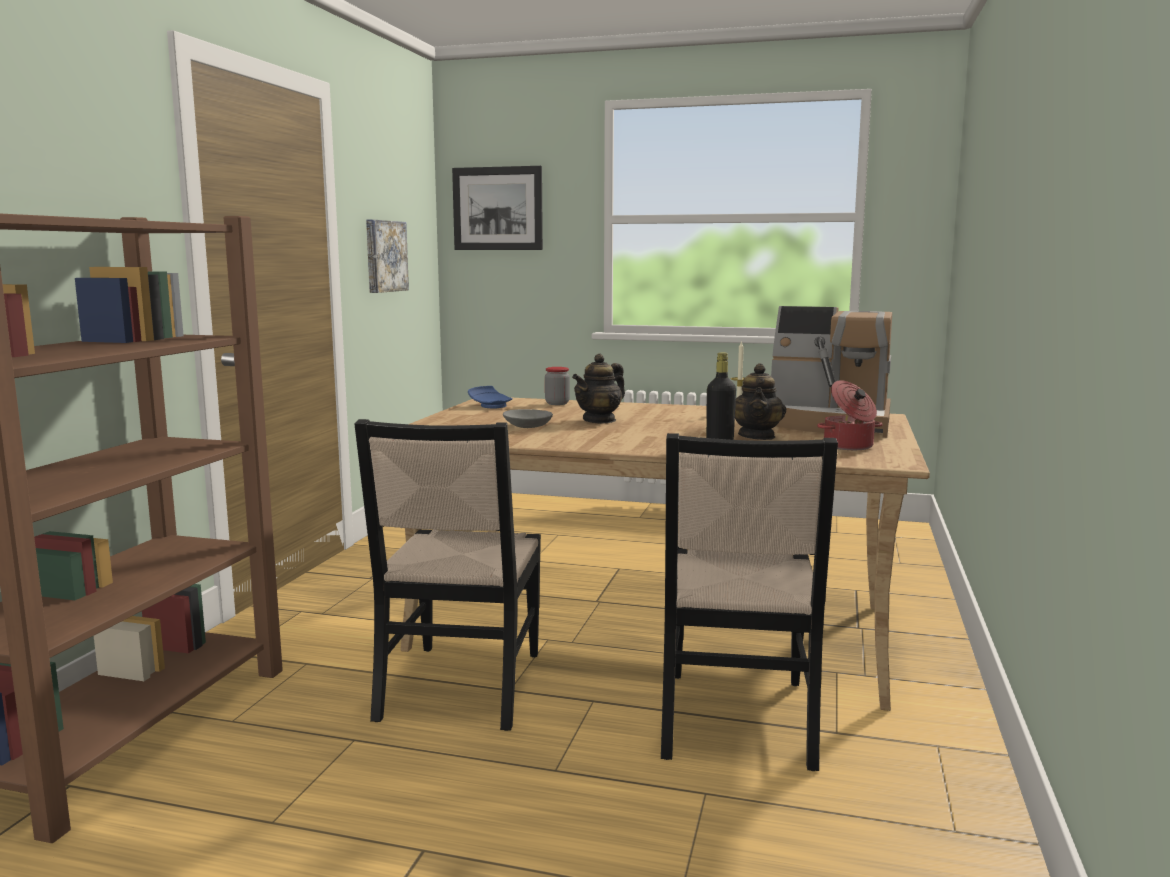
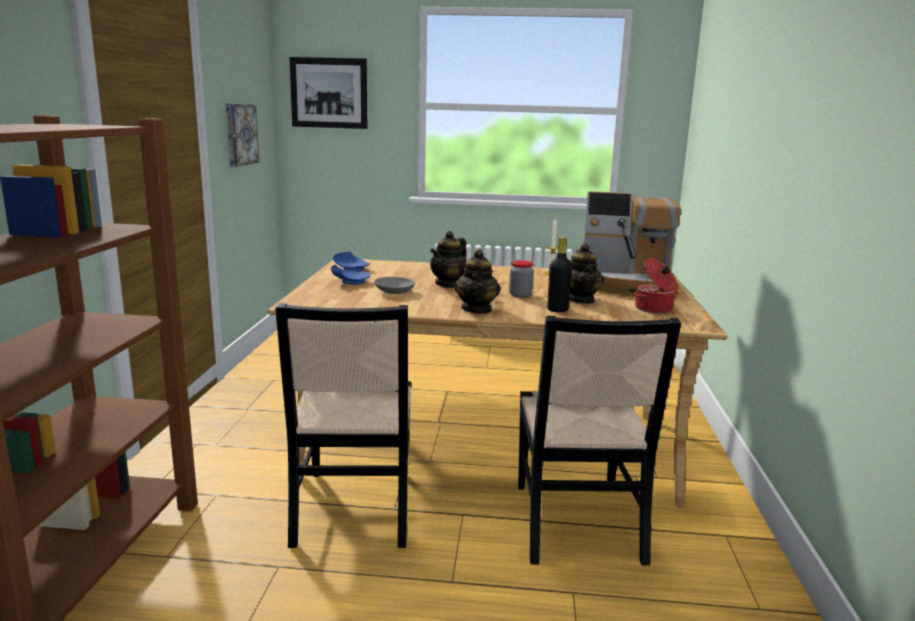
camera: 10 degrees left, 5 degrees up
jar [545,367,570,405] -> jar moved to [509,260,534,298]
none -> blue plate [331,265,371,285]
none -> teapot [454,249,501,314]

